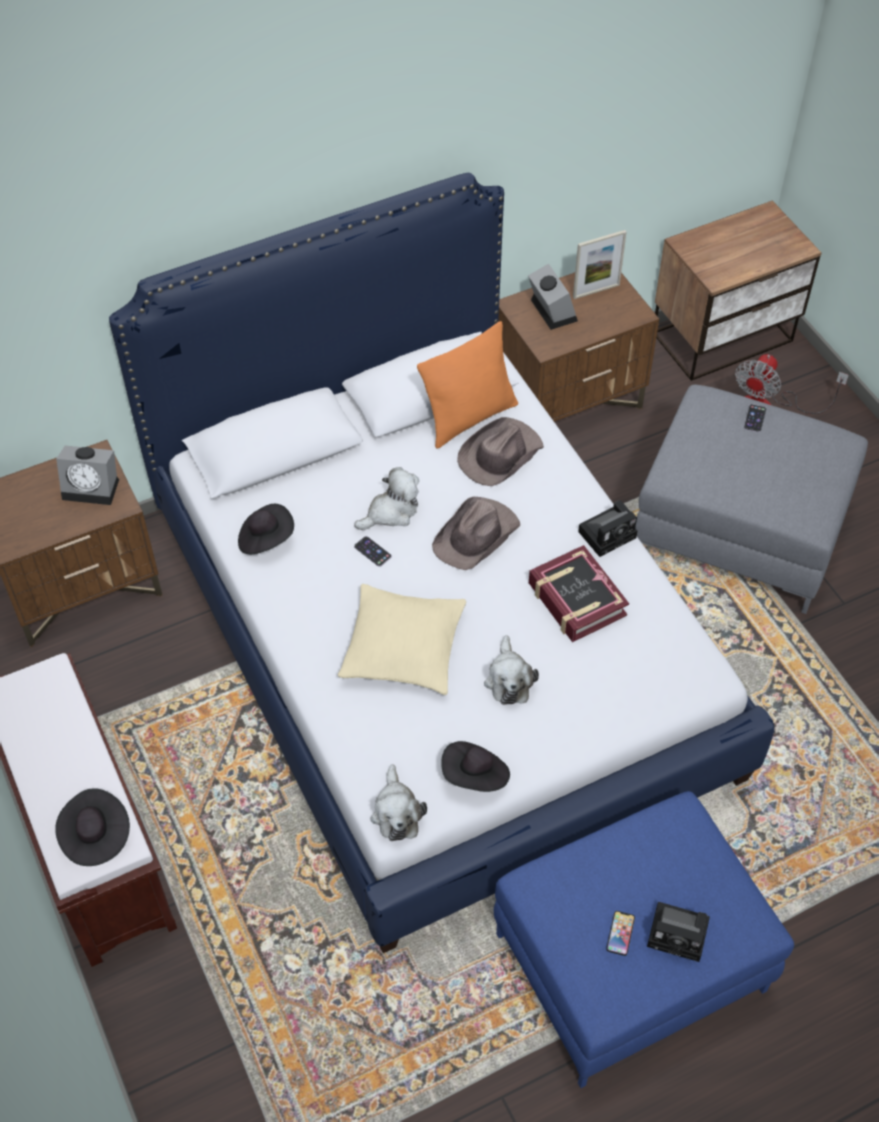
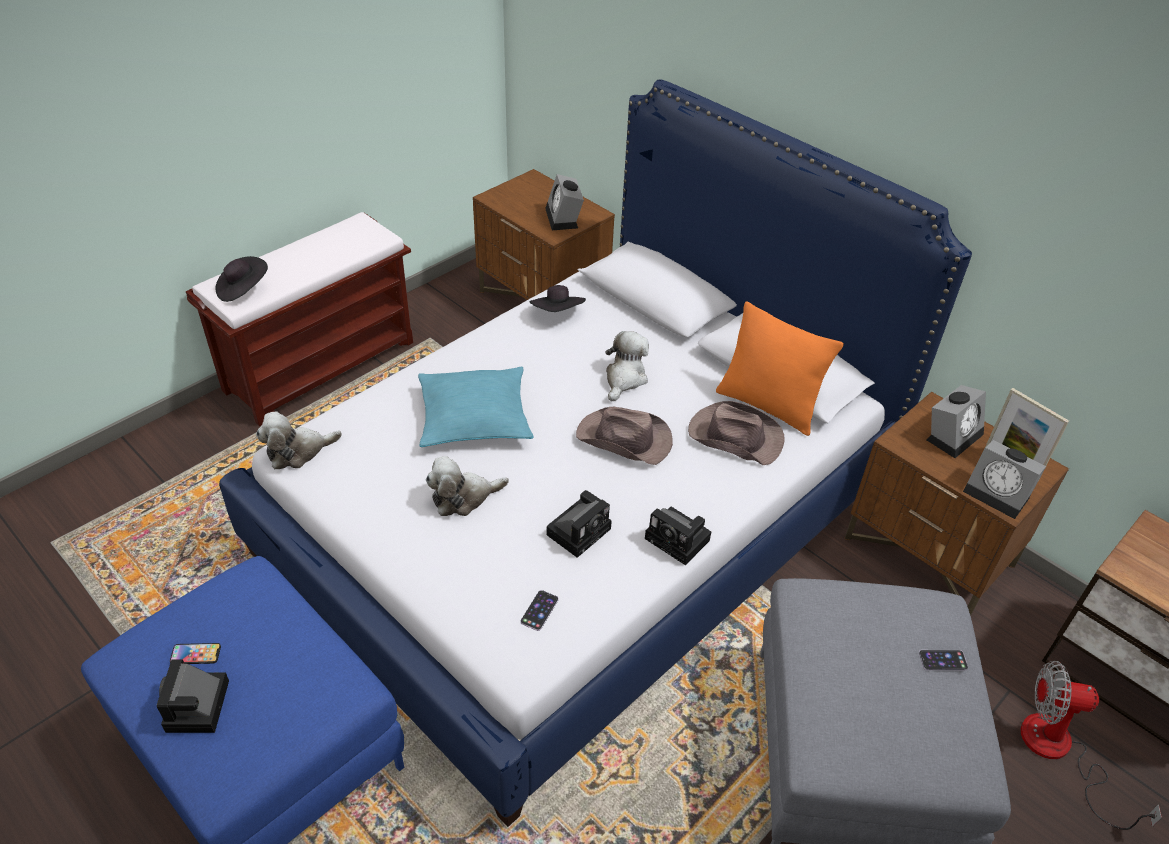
camera: 70 degrees right, 10 degrees down
beige pillow [338,584,466,695] -> turquoise pillow [418,367,533,447]
plush toy [354,467,419,530] -> plush toy turned 105 degrees counterclockwise [605,331,649,402]
phone [354,536,392,567] -> phone moved to [520,590,559,631]
black hat [441,741,510,792] -> none
book [529,545,629,642] -> camera [547,490,612,558]
none -> alarm clock [963,440,1046,519]

